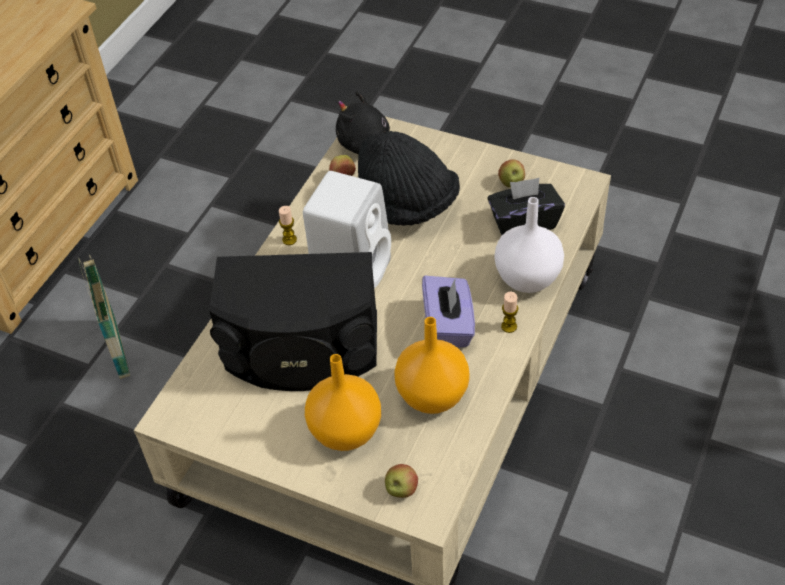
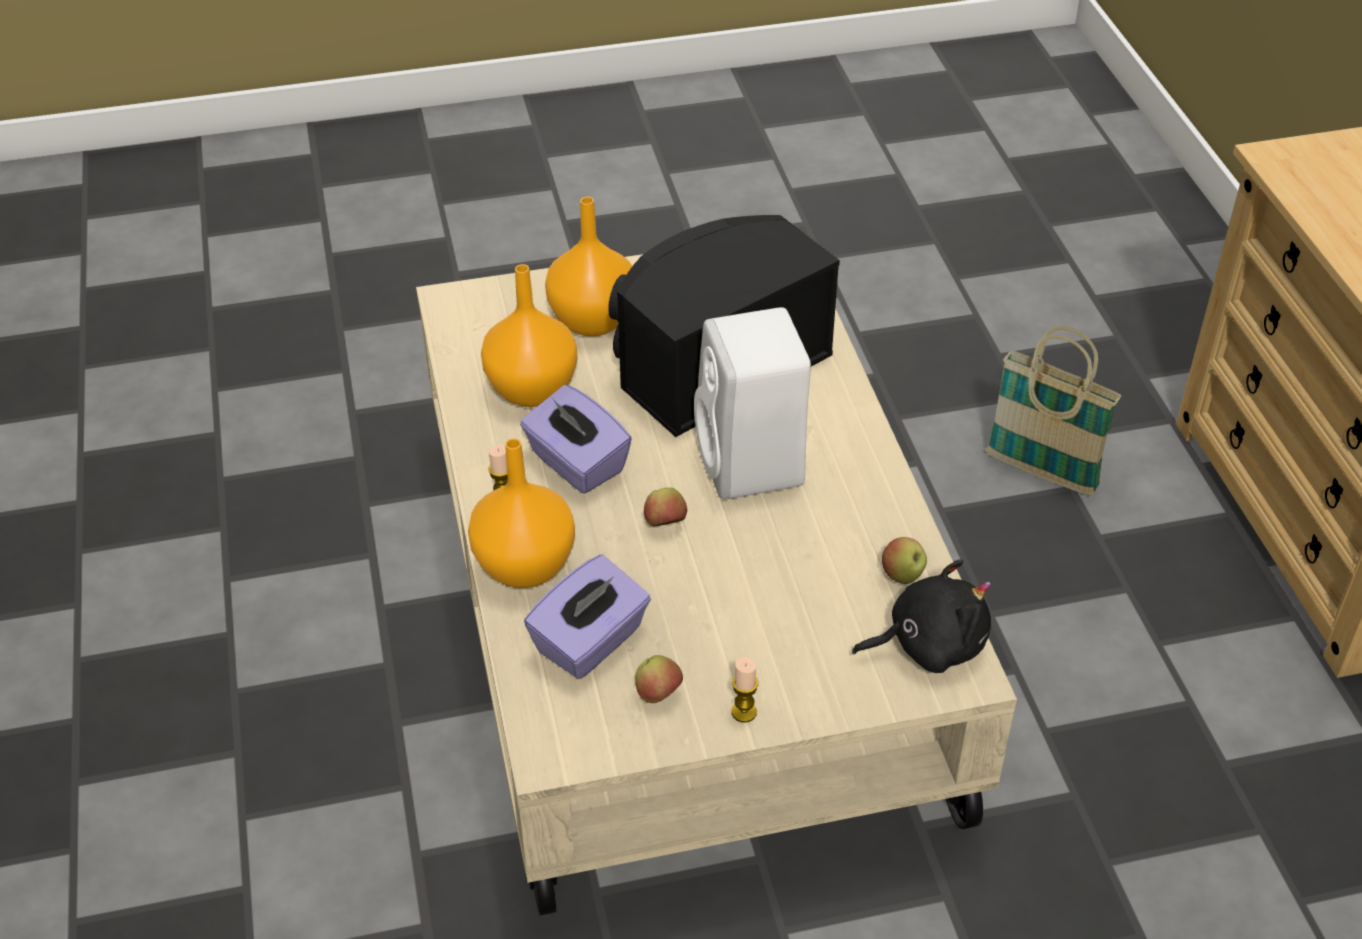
camera: 140 degrees right, 5 degrees down
candle [279,206,297,245] -> candle moved to [732,657,758,722]
black hat [358,131,460,226] -> none
apple [385,464,418,498] -> apple moved to [644,487,687,526]
black tissue box [487,178,565,235] -> purple tissue box [524,555,651,679]
white vase [495,197,564,293] -> orange vase [468,438,575,588]

